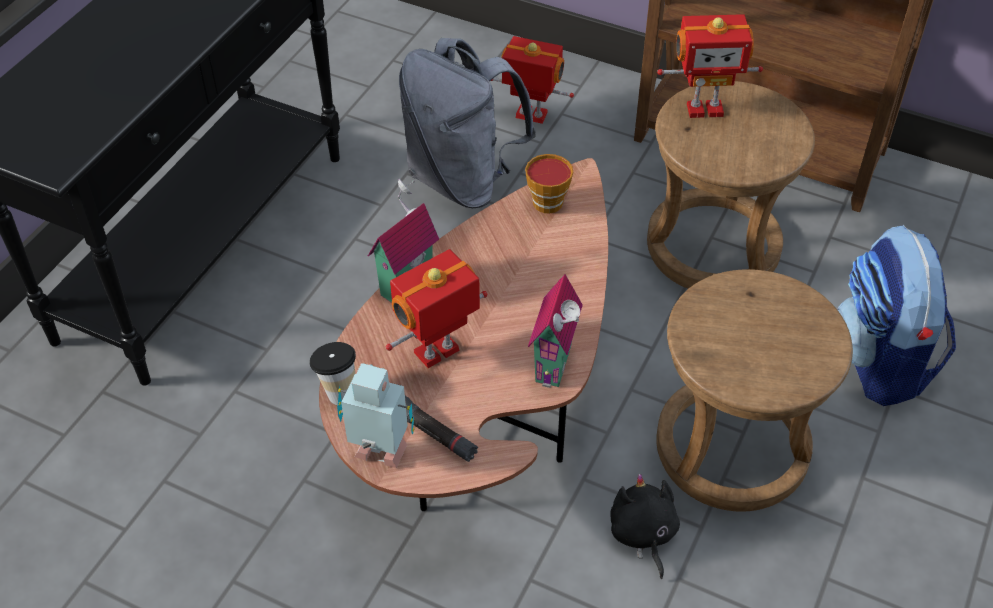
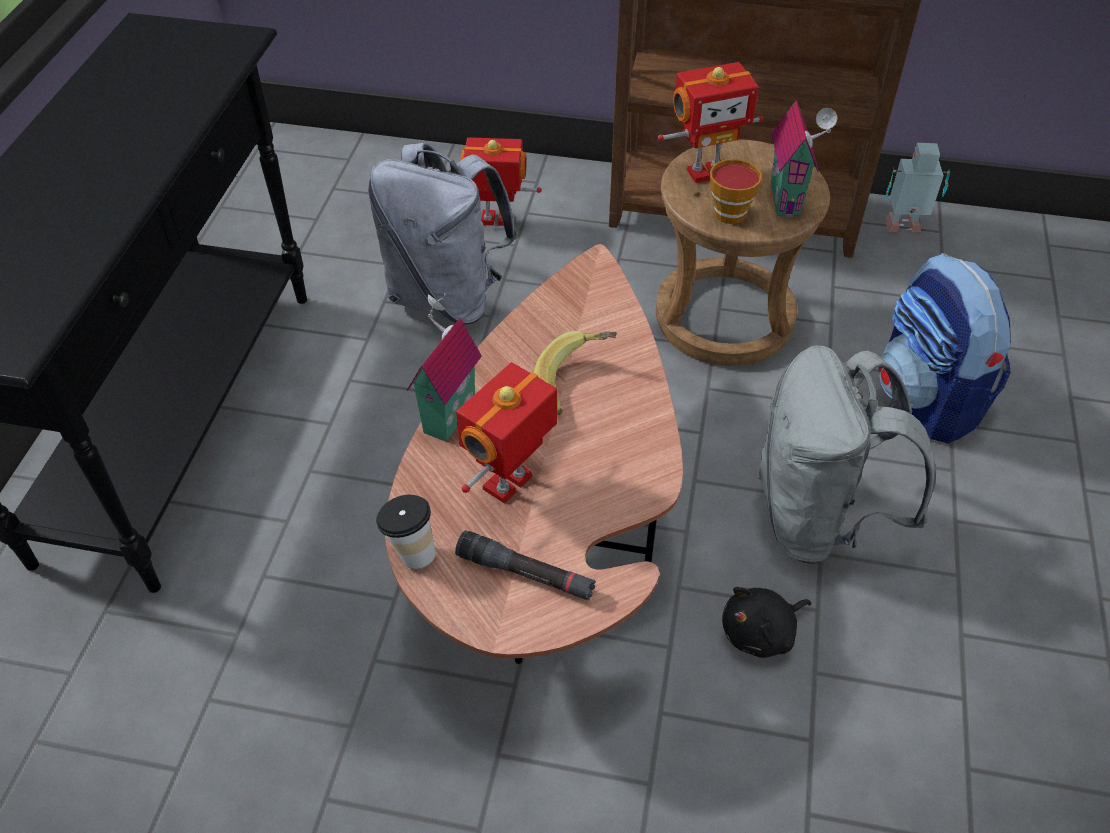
camera: 15 degrees left, 0 degrees up
toy robot [337,363,414,468] -> toy robot moved to [885,143,951,232]
cup [525,154,573,213] -> cup moved to [709,159,762,224]
toy house [528,274,583,388] -> toy house moved to [771,100,837,218]
black plush toy [611,474,680,579] -> black plush toy turned 90 degrees counterclockwise [722,587,812,658]
brown stool [656,269,853,512] -> grey backpack [756,345,936,564]
none -> banana [534,331,617,415]

